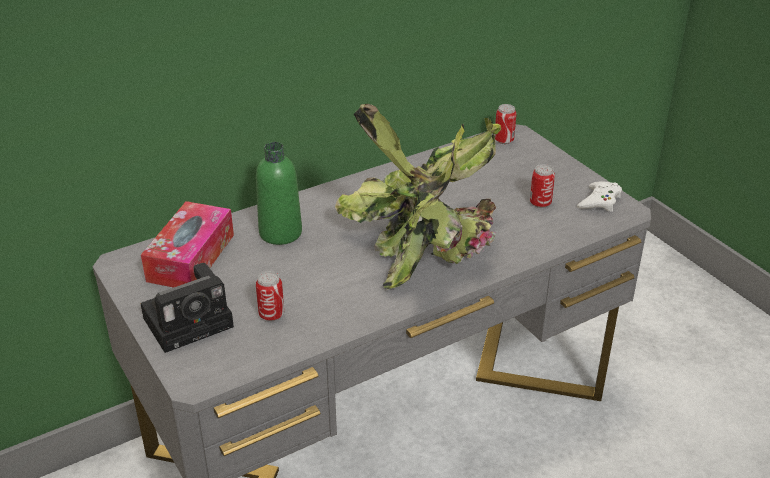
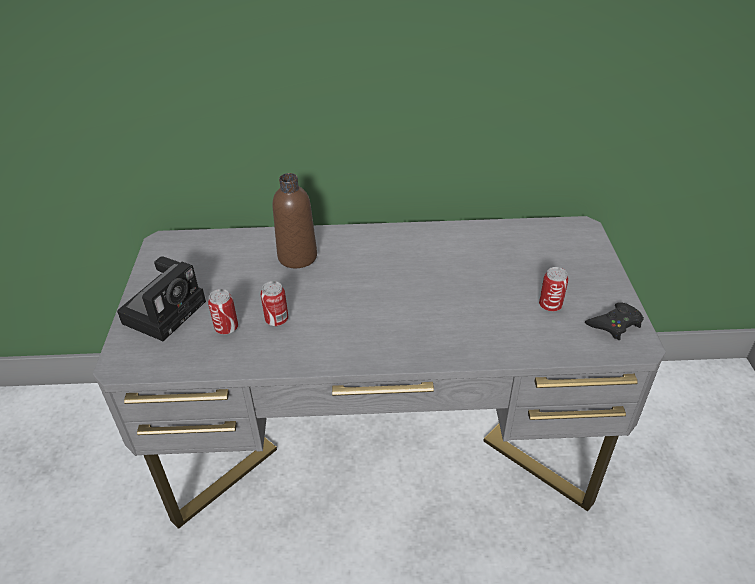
camera: 30 degrees right, 5 degrees up
tissue box [141,201,234,288] -> none
camera [141,263,234,353] -> camera turned 60 degrees counterclockwise [117,257,206,341]
green bottle [256,142,302,245] -> brown bottle [273,173,317,268]
potted plant [335,104,501,290] -> none
can [495,104,517,144] -> can moved to [261,281,288,326]
white game controller [577,182,622,212] -> black game controller [585,302,644,340]

